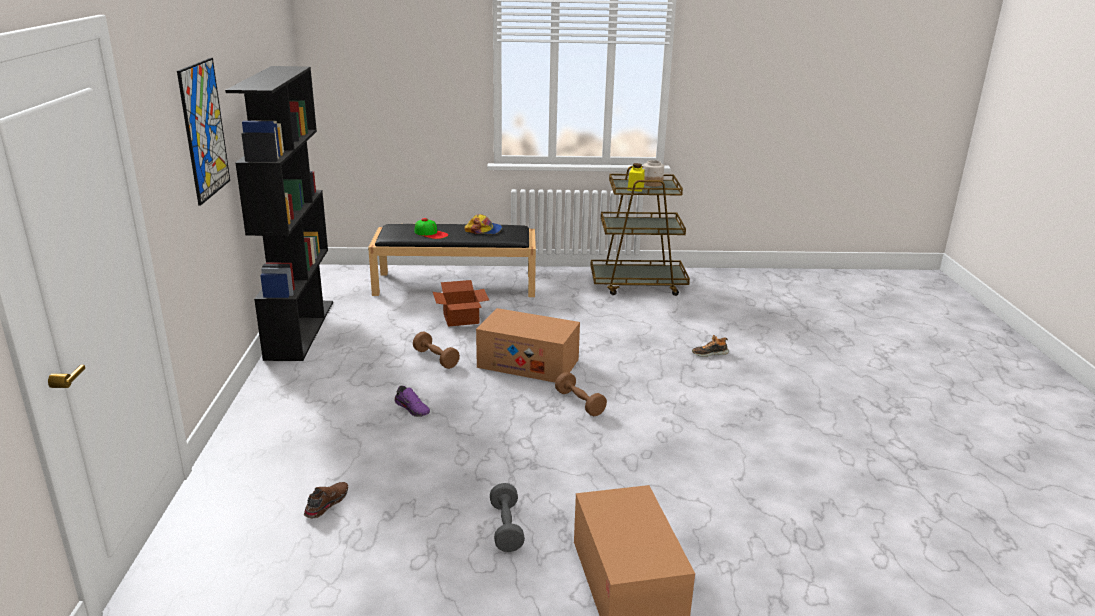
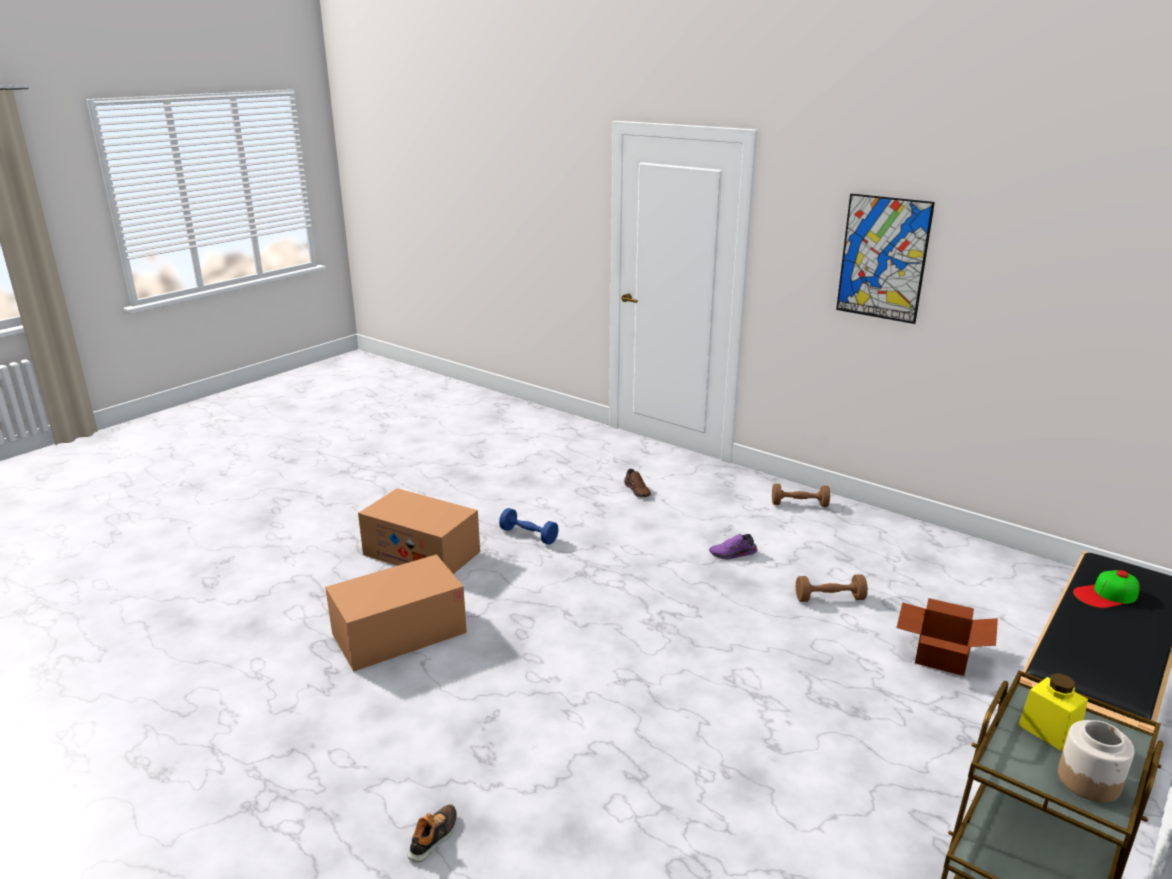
camera: 130 degrees right, 0 degrees up
black bookcase [225,66,333,361] -> none
cap [464,214,502,234] -> none
cardboard box [476,308,580,382] -> cardboard box moved to [325,554,467,672]
grey dumbbell [490,483,525,552] -> blue dumbbell [499,508,559,545]
brown dumbbell [555,372,607,416] -> brown dumbbell moved to [772,484,830,507]
shoe [692,335,729,357] -> shoe moved to [407,804,457,862]

